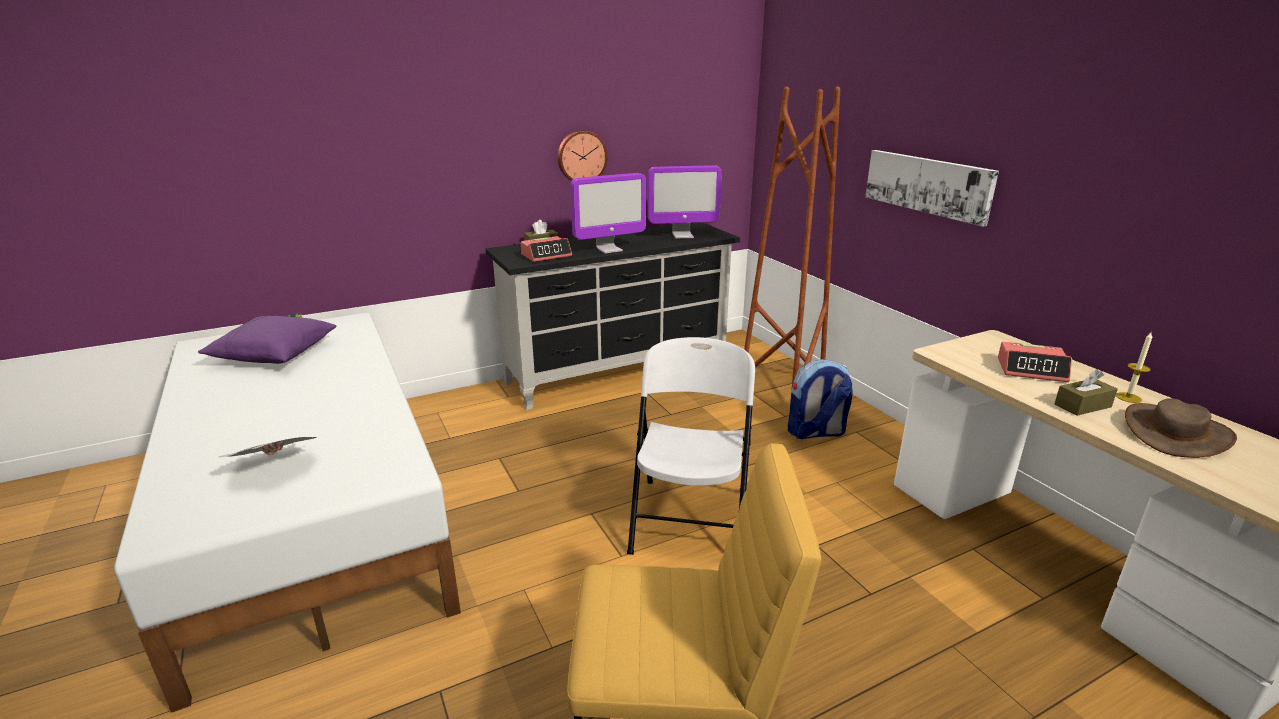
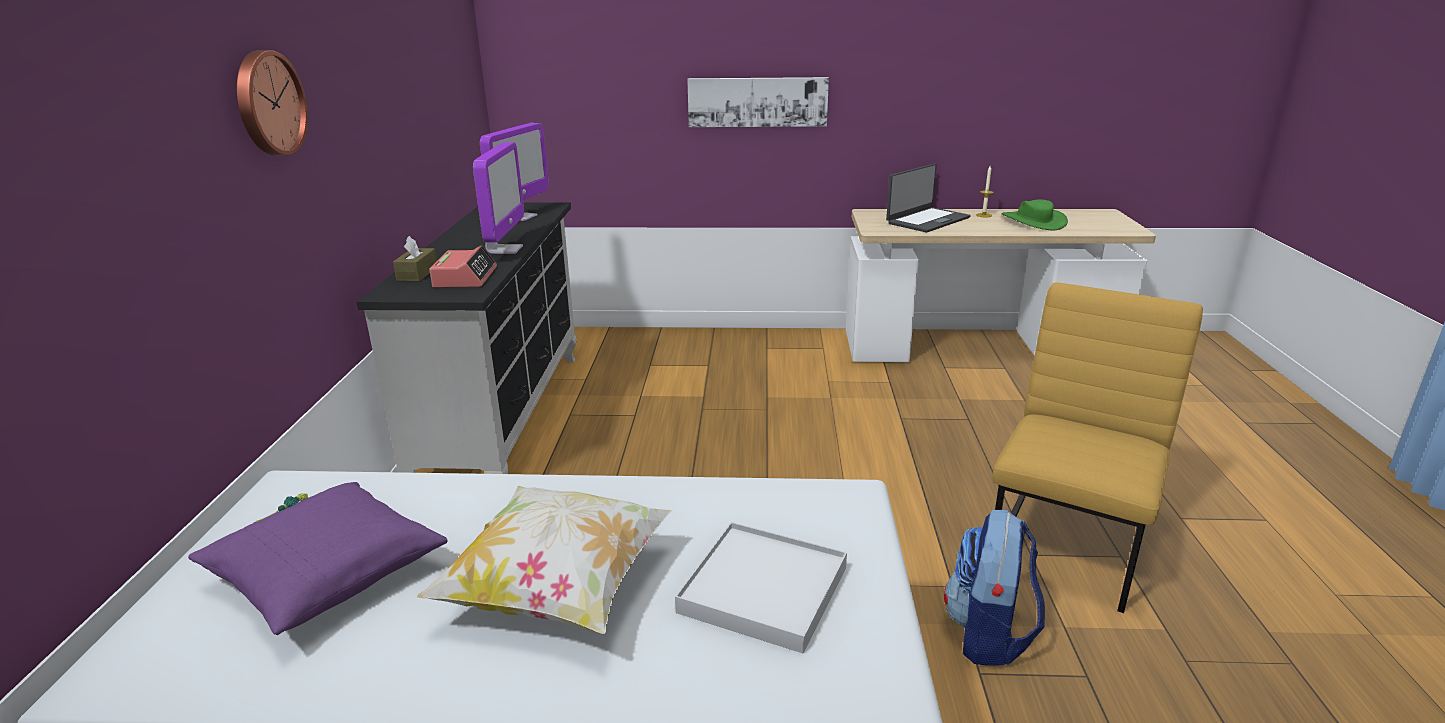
camera: 60 degrees left, 0 degrees up
newspaper [219,437,317,457] -> white tray [675,522,847,654]
wall clock [558,130,607,181] -> wall clock moved to [237,50,308,156]
white chair [627,337,755,555] -> none
brown clothes rack [744,87,841,391] -> none
backpack [788,359,853,439] -> backpack moved to [944,510,1045,666]
alarm clock [998,342,1072,382] -> laptop [886,163,971,233]
brown tissue box [1055,369,1118,416] -> none
brown hat [1125,398,1237,458] -> green hat [1001,199,1068,231]
none -> pillow [417,486,672,634]

